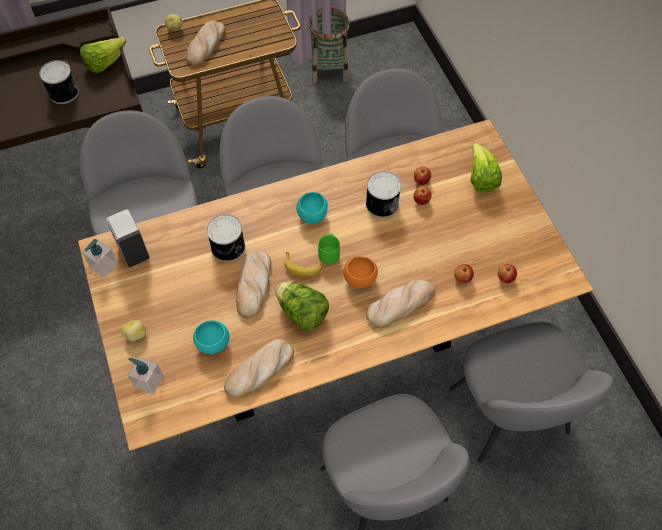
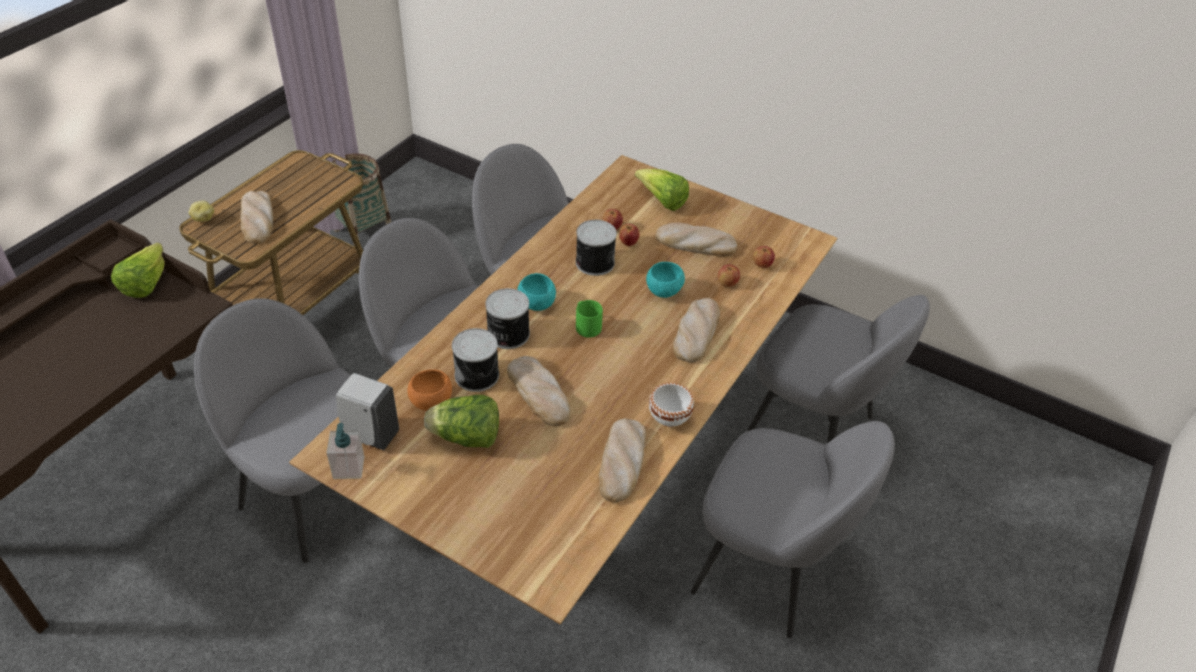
camera: 40 degrees left, 15 degrees down
can [39,60,79,104] -> can moved to [485,288,530,349]
potato [122,320,146,341] -> none
soap dispenser [128,356,163,395] -> none
turquoise bowl [193,320,229,354] -> turquoise bowl moved to [646,262,685,298]
lettuce [275,282,329,331] -> lettuce moved to [424,395,499,448]
banana [284,252,323,277] -> none
orange bowl [344,256,378,289] -> orange bowl moved to [407,369,452,411]
none -> white bowl [649,383,694,427]
none -> bread [655,223,737,257]

